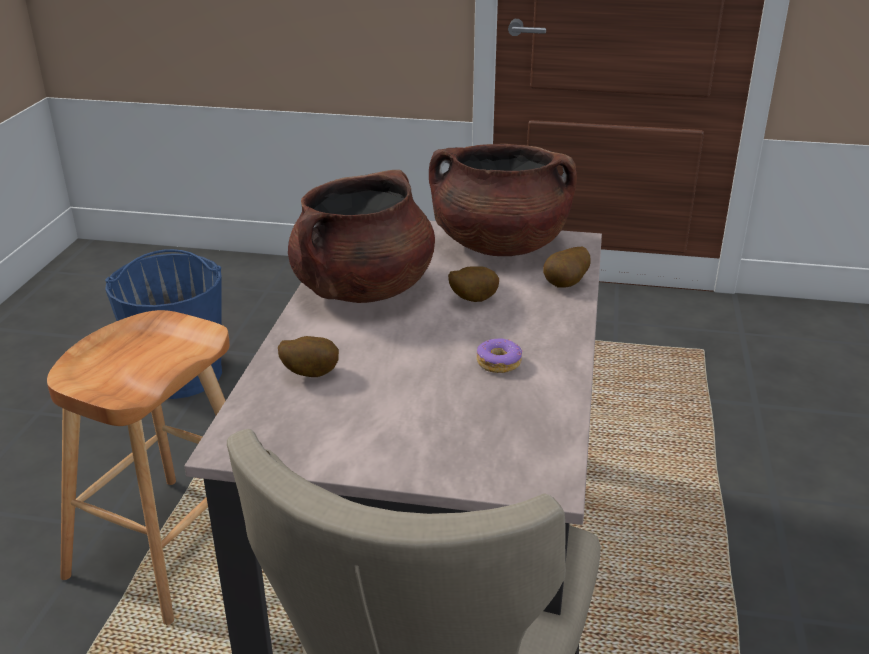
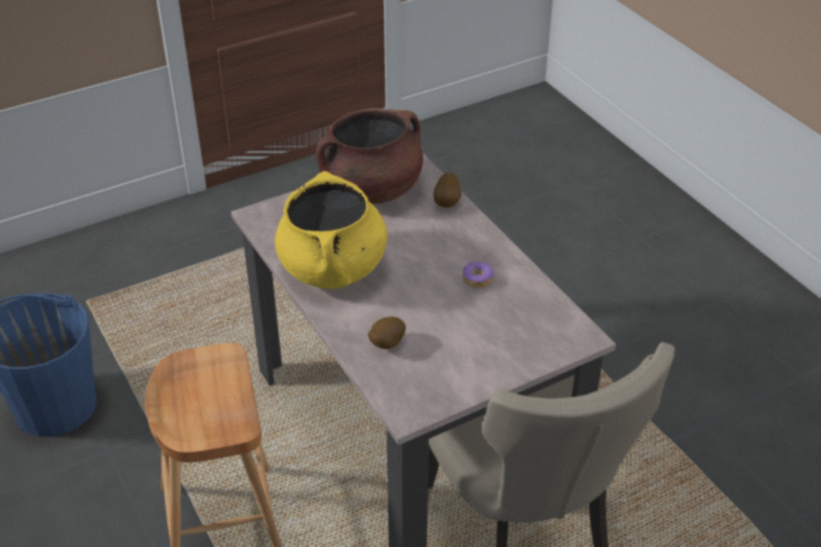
camera: 40 degrees left, 10 degrees up
brown cooking pot [288,170,435,303] -> yellow cooking pot [275,171,387,289]
potato [448,266,499,302] -> none

